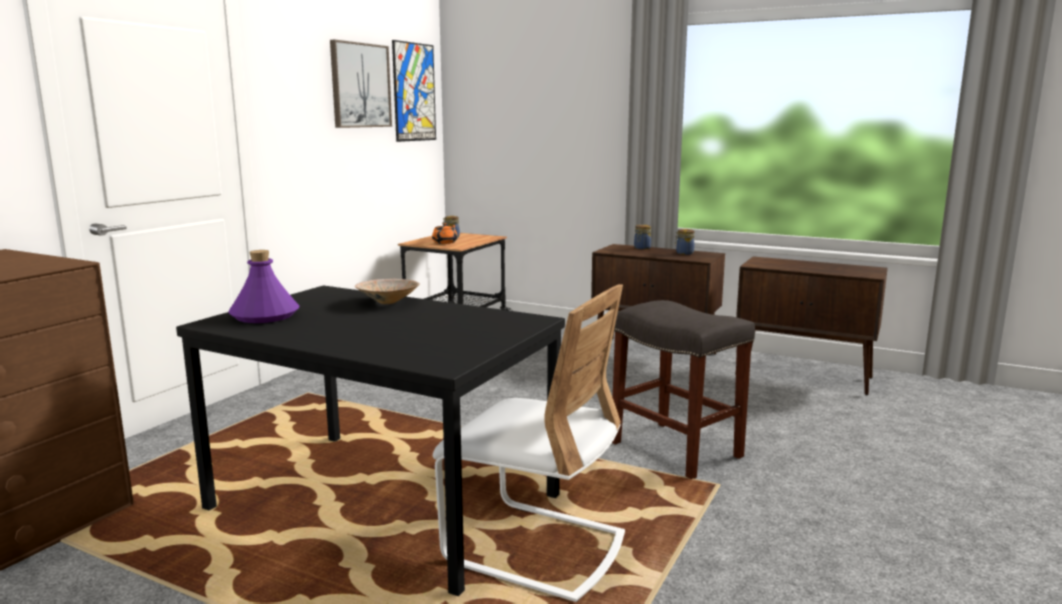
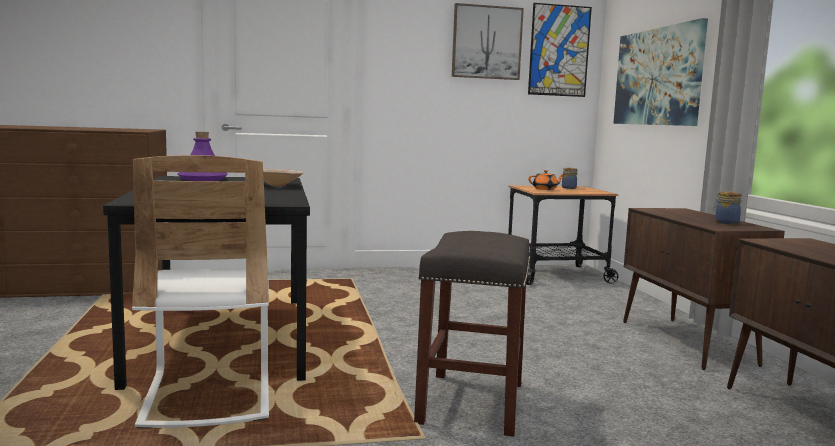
camera: 50 degrees right, 5 degrees down
jar [634,225,651,249] -> none
none -> picture [613,18,708,126]

